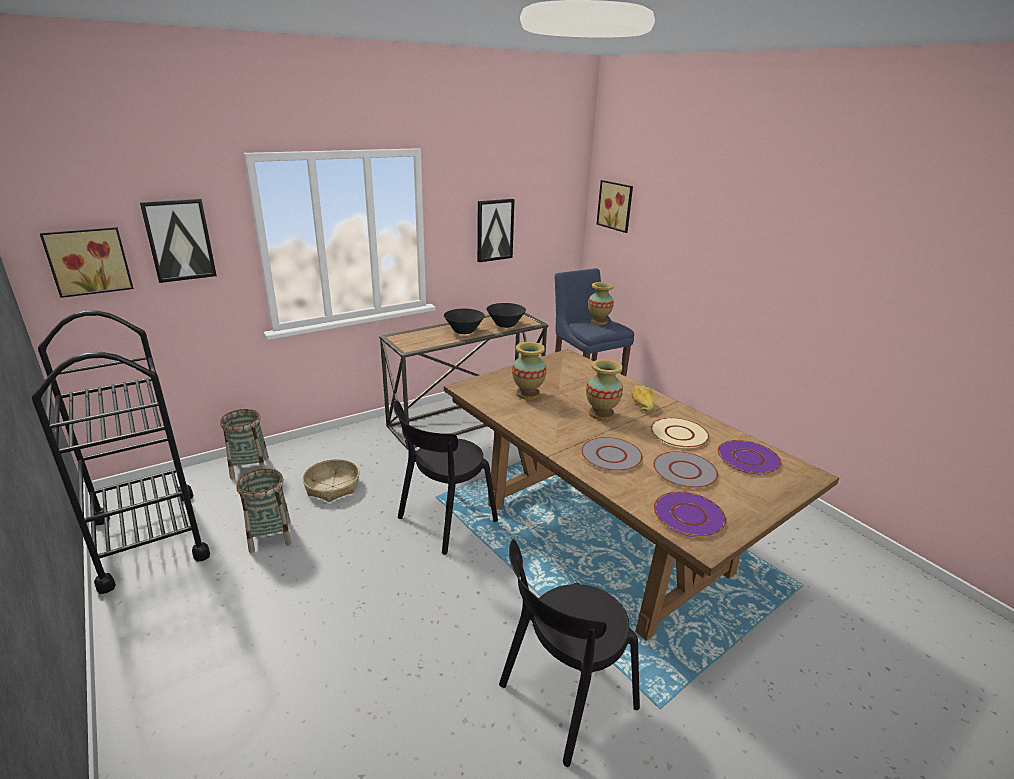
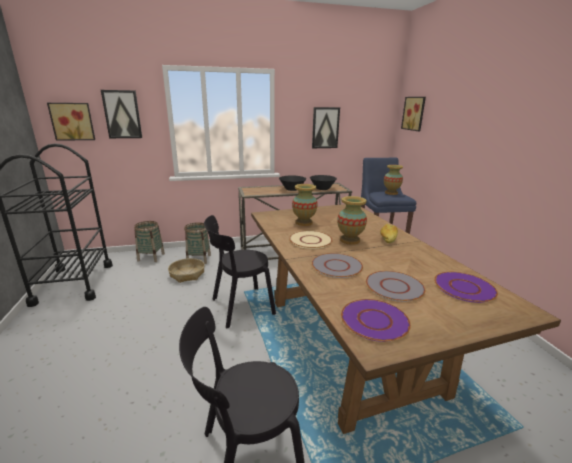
camera: 20 degrees right, 5 degrees down
basket [236,468,292,553] -> basket moved to [184,222,211,264]
beige plate [651,418,709,448] -> beige plate moved to [289,231,332,249]

